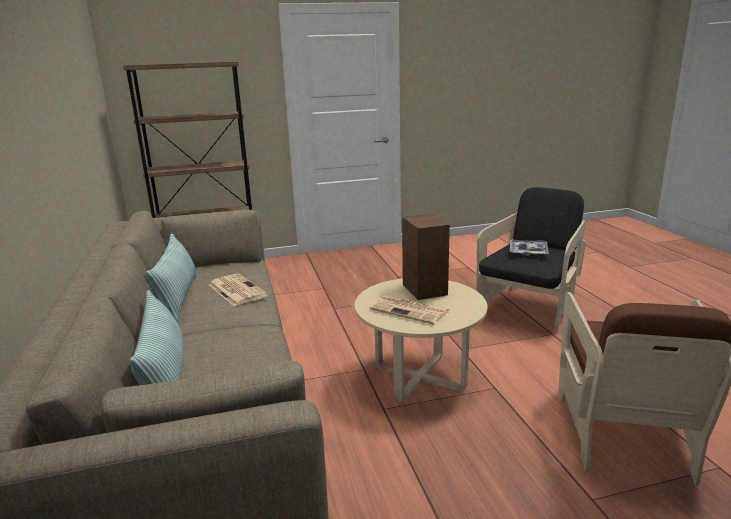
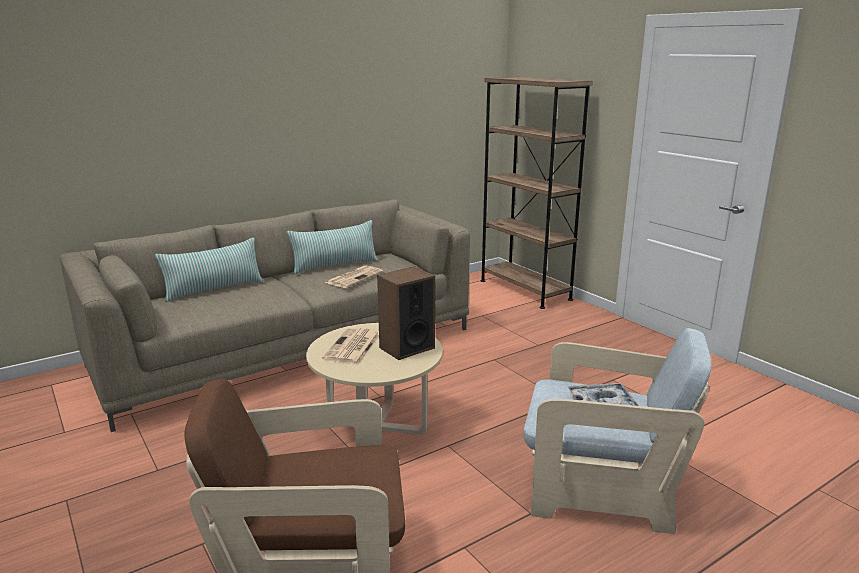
camera: 70 degrees right, 0 degrees up
black armchair [476,187,586,334] -> beige armchair [524,328,712,534]

